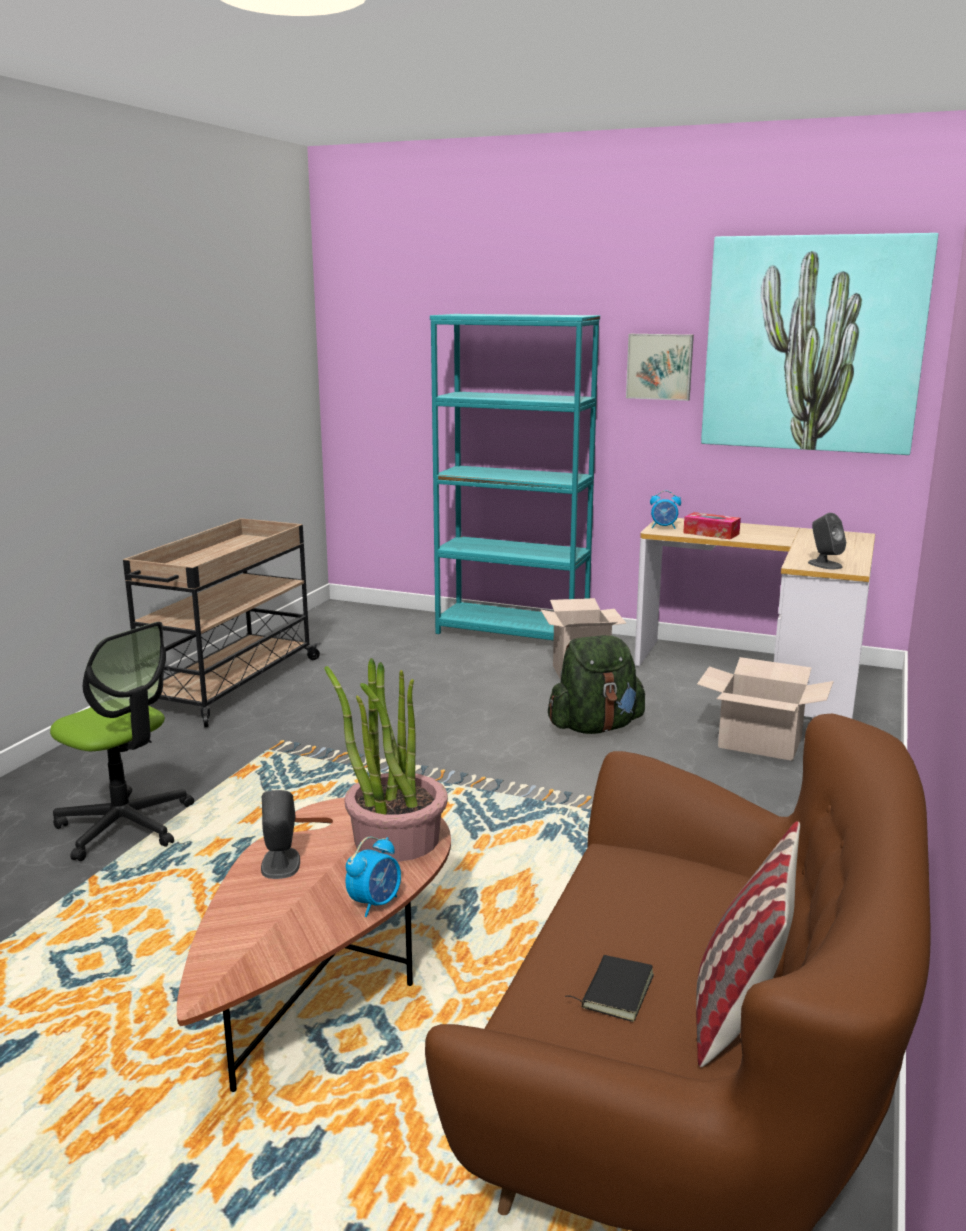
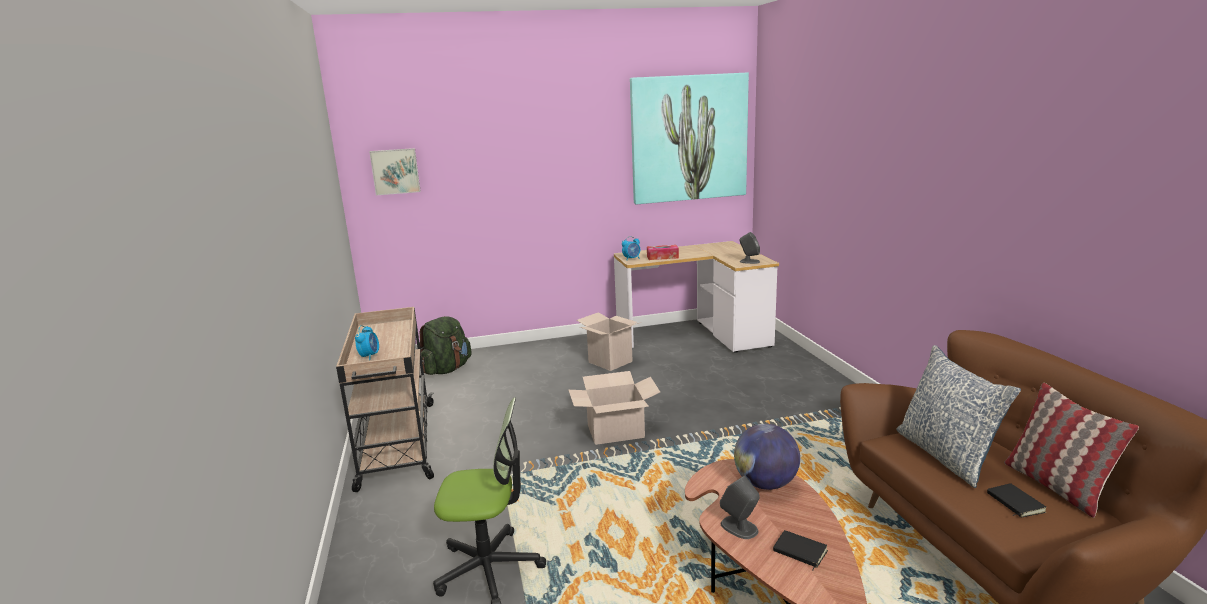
camera: 35 degrees left, 0 degrees up
potted plant [324,658,448,862] -> globe [734,424,800,490]
alarm clock [345,837,401,917] -> alarm clock moved to [355,325,379,360]
turquoise bookcase [430,314,600,640] -> none
green backpack [548,635,645,734] -> green backpack moved to [419,316,472,375]
picture [626,334,694,401] -> picture moved to [369,148,421,195]
cardboard box [697,657,834,761] -> cardboard box moved to [568,371,660,445]
none -> black book [773,530,828,570]
none -> pillow [896,345,1021,488]

